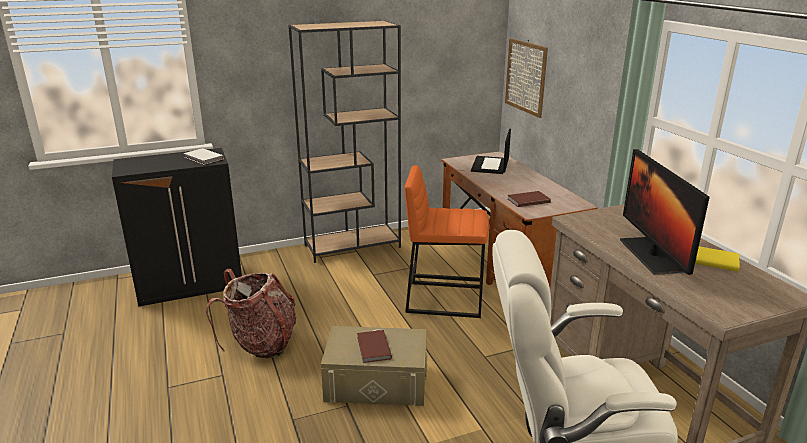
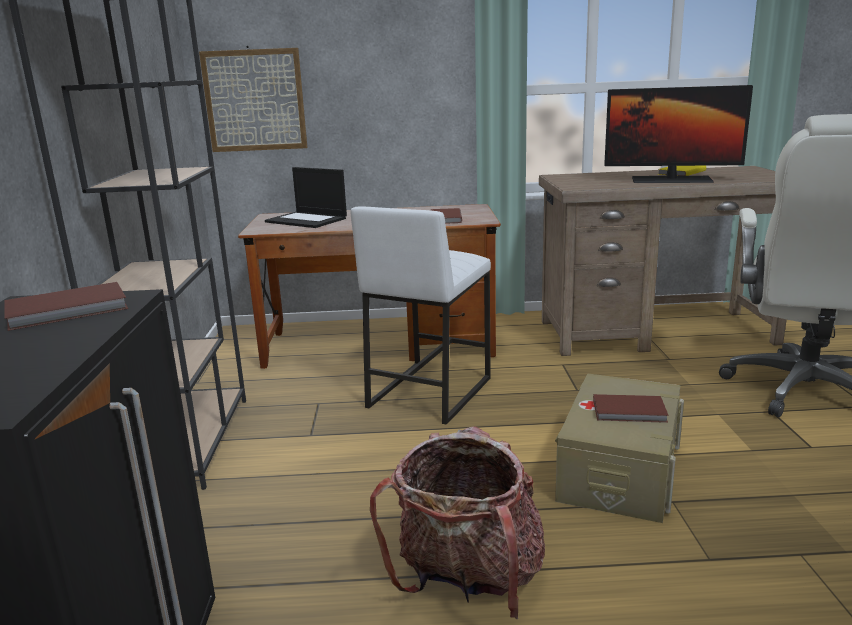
camera: 70 degrees left, 5 degrees down
white book [184,148,224,165] -> brown book [4,282,128,331]
orange stool [405,165,489,318] -> white stool [350,207,491,425]

